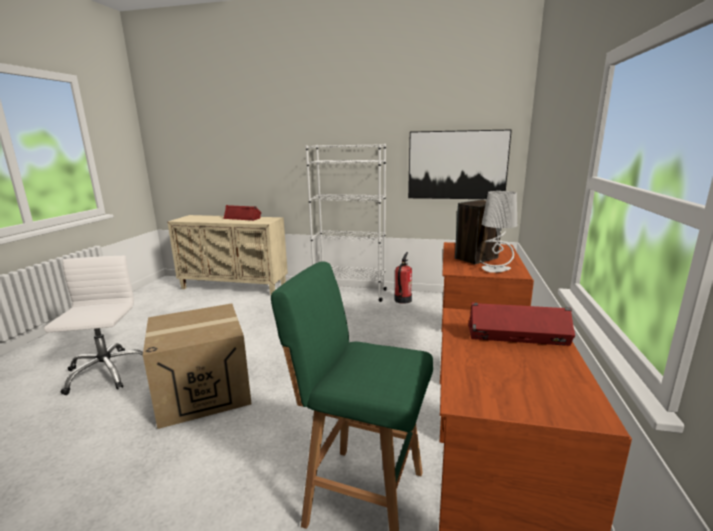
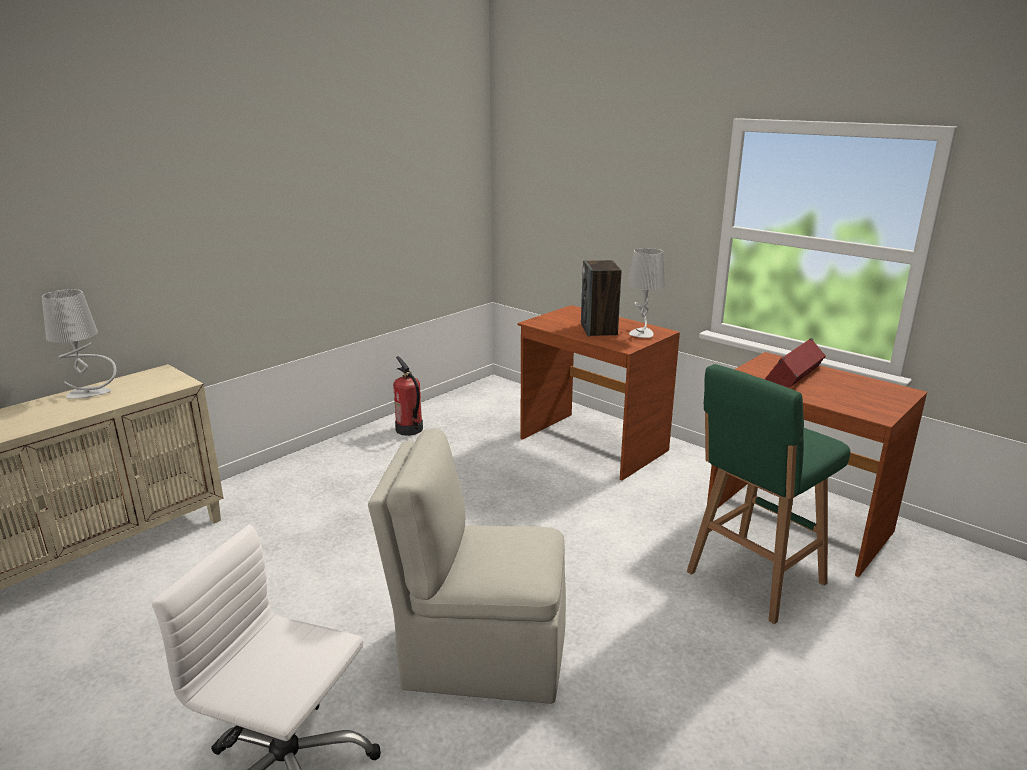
camera: 60 degrees left, 5 degrees up
cardboard box [143,303,251,429] -> beige chair [368,428,566,704]
red speaker [223,205,261,221] -> grey table lamp [42,289,116,399]
white bookcase [306,144,387,302] -> none
picture [408,129,512,199] -> none

